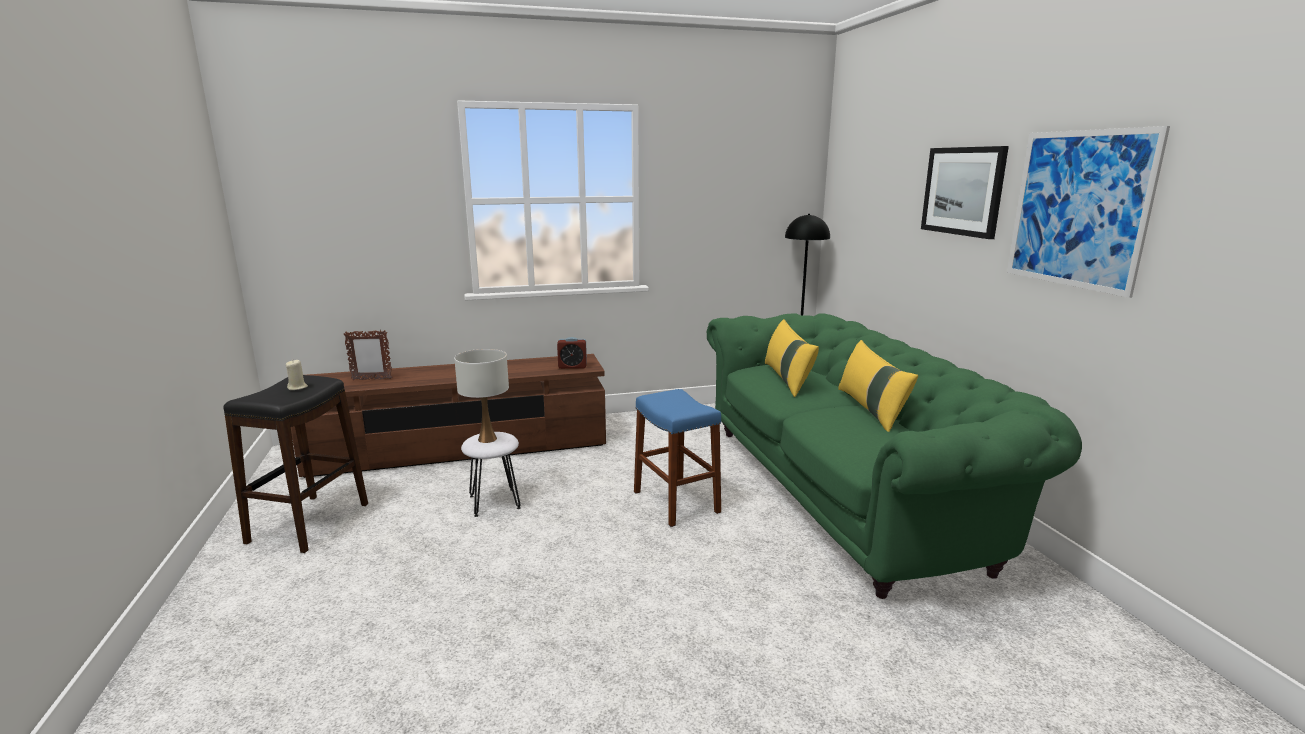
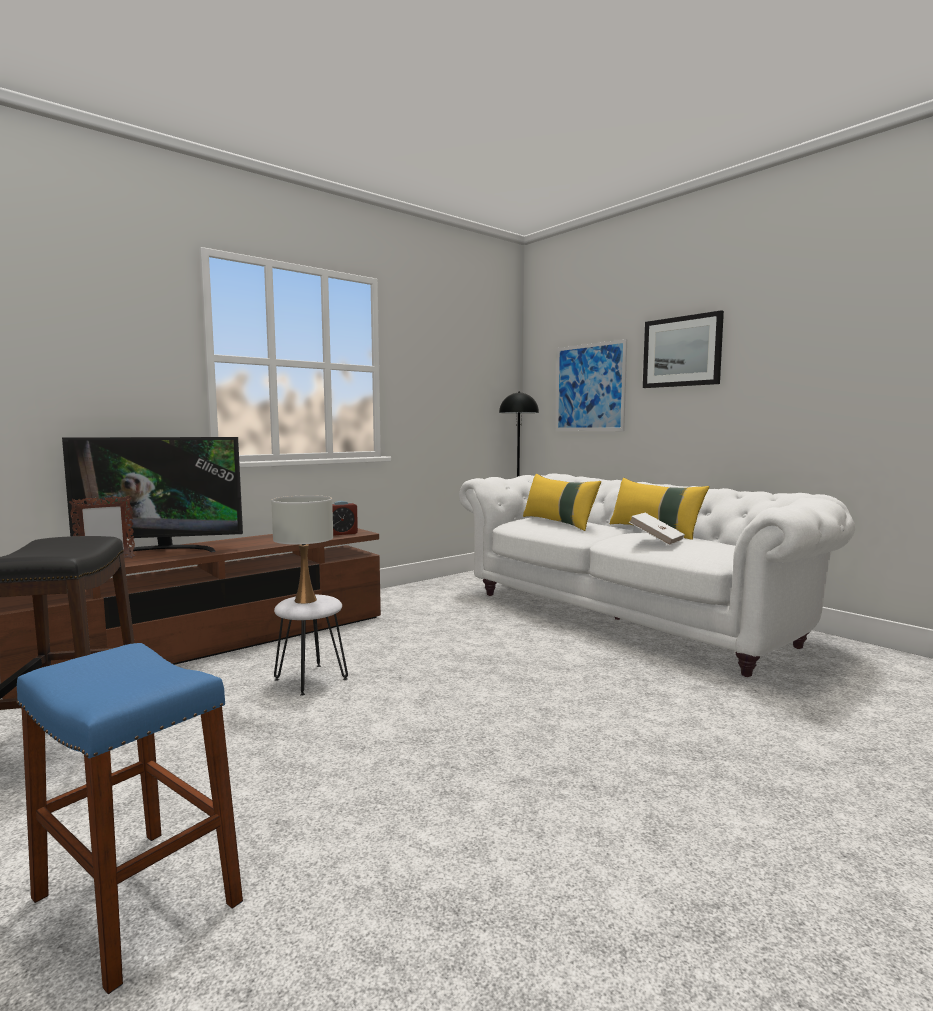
camera: 25 degrees left, 10 degrees down
beige candle [286,360,308,390] -> none
blue stool [634,389,721,527] -> blue stool moved to [16,643,243,994]
green sofa [707,313,1082,599] -> white sofa [459,473,855,677]
picture [1007,126,1170,298] -> picture moved to [556,339,627,431]
none -> television [62,437,243,552]
none -> white book [629,513,685,545]

